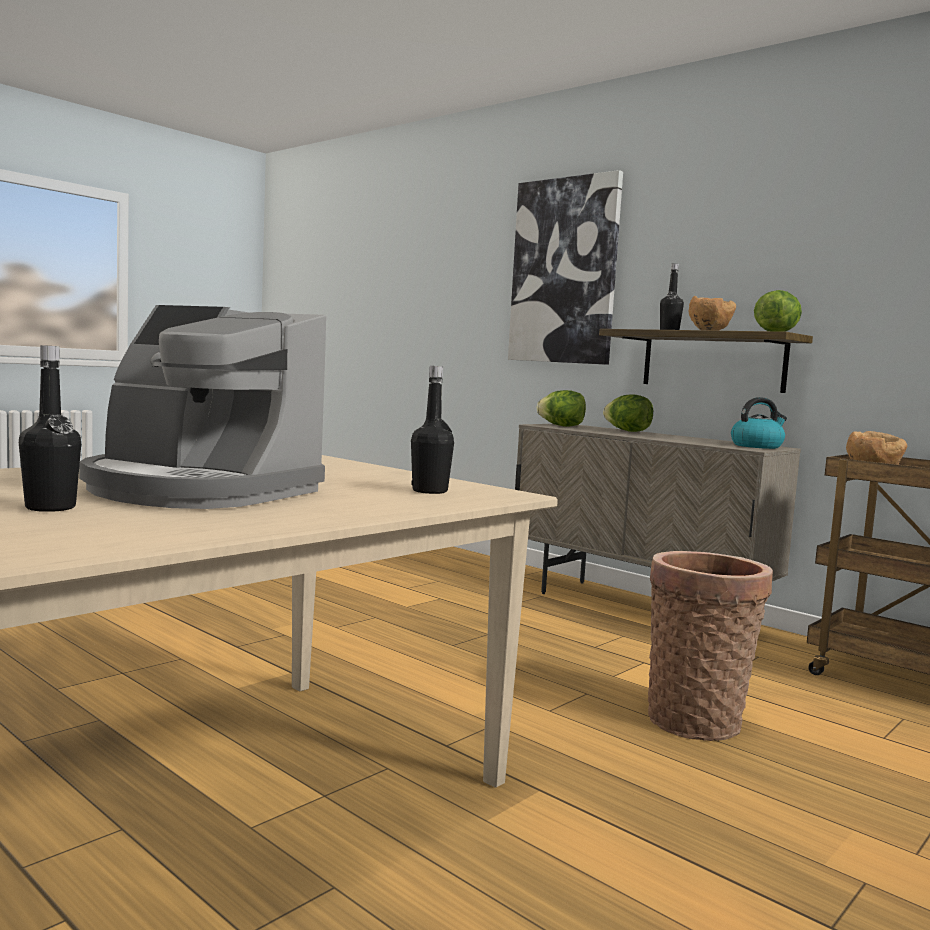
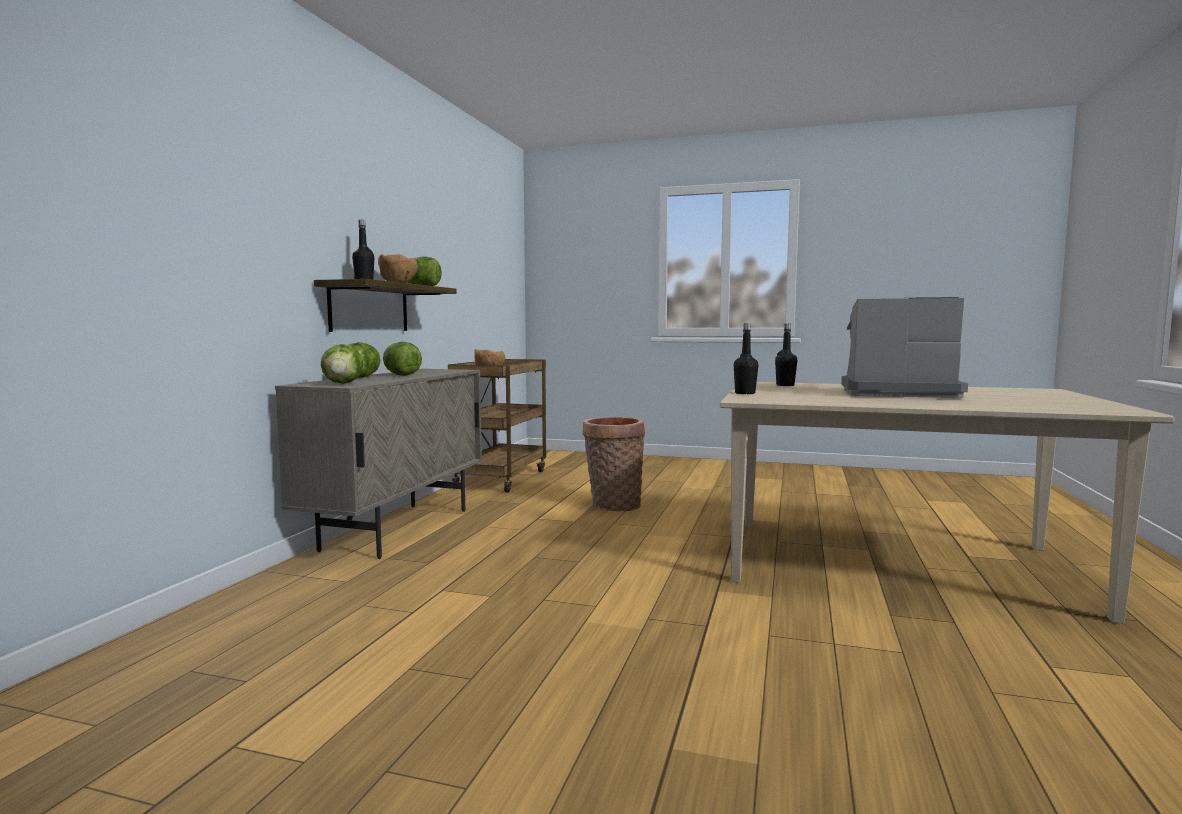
camera: 115 degrees left, 0 degrees up
black bottle [19,345,81,512] -> black bottle moved to [734,323,758,394]
coffee machine [79,305,326,509] -> coffee machine turned 75 degrees counterclockwise [841,297,968,398]
picture [508,170,623,365] -> none
kettle [731,397,787,449] -> none
none -> lettuce [383,342,422,376]

